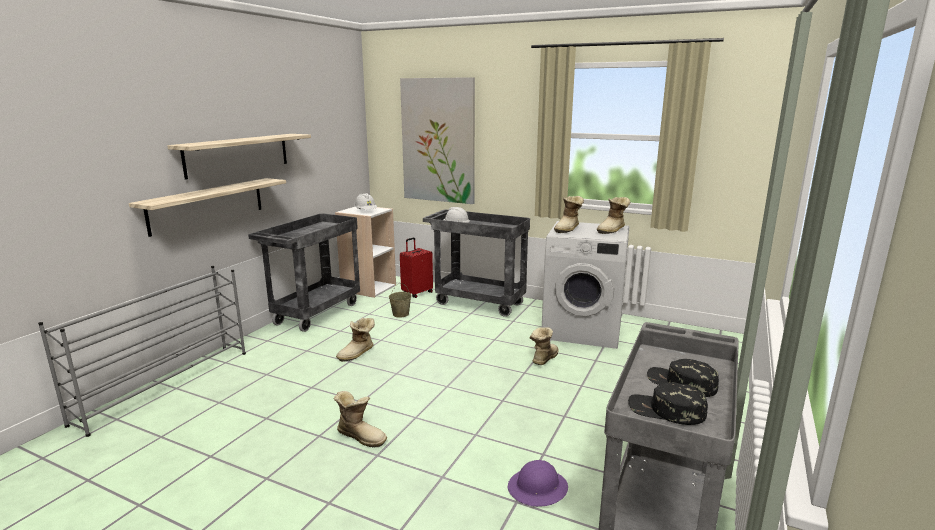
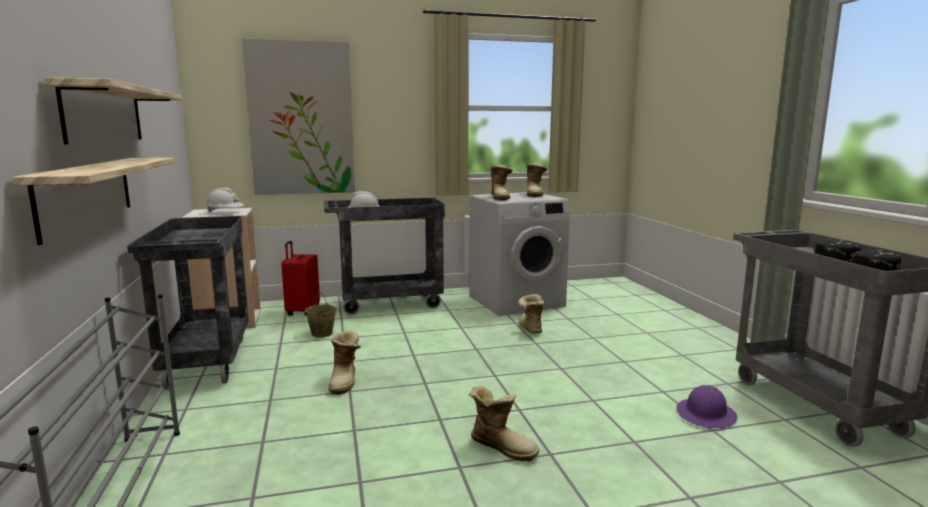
camera: 40 degrees left, 5 degrees down
boot [334,391,387,448] -> boot turned 45 degrees clockwise [469,386,540,462]

